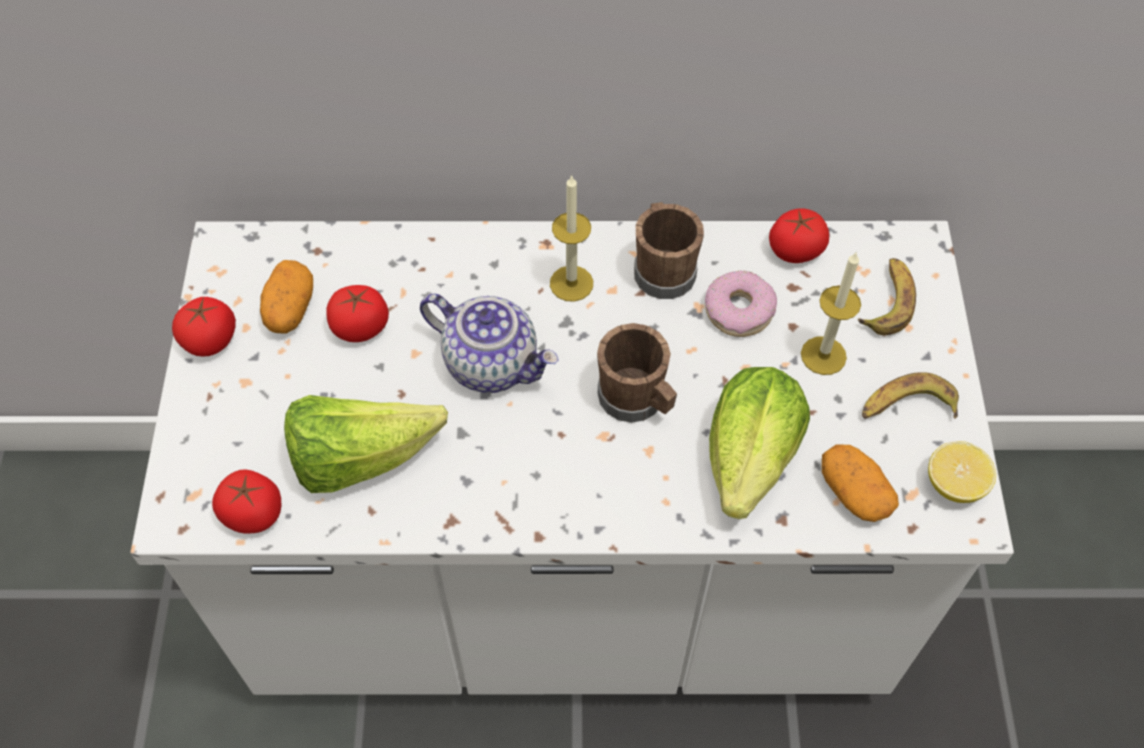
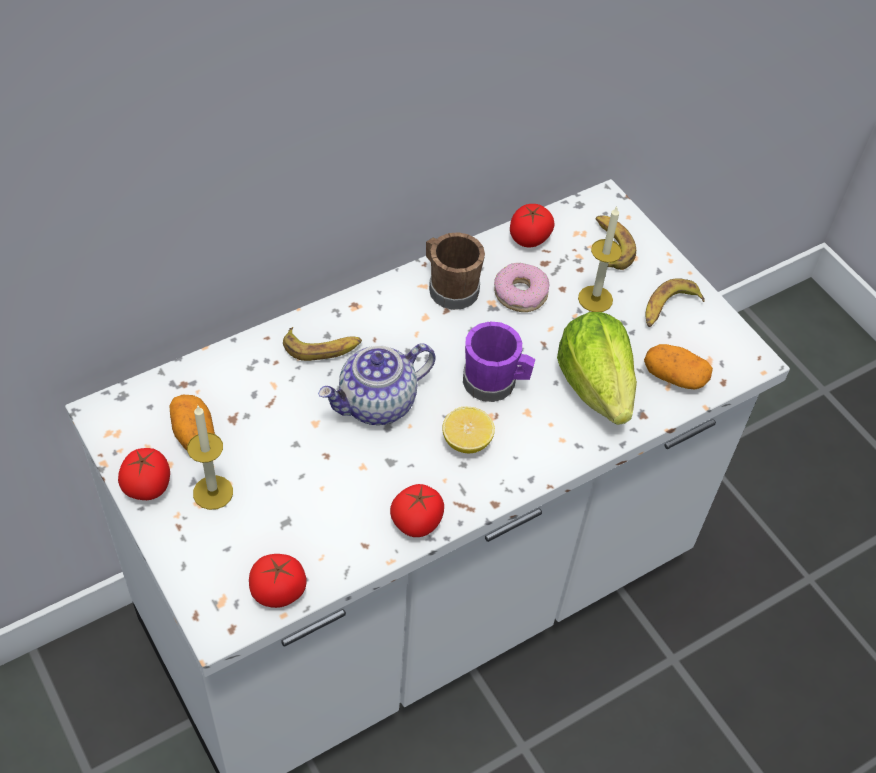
camera: 35 degrees left, 5 degrees down
lettuce [284,395,448,493] -> none
tomato [326,285,389,342] -> tomato moved to [390,484,444,537]
teapot [420,294,559,393] -> teapot turned 150 degrees clockwise [318,343,436,425]
candle [550,175,593,302] -> candle moved to [187,406,233,510]
brown mug [597,323,677,423] -> purple mug [463,322,536,402]
lemon [928,441,996,503] -> lemon moved to [442,407,495,453]
none -> banana [283,327,362,361]

